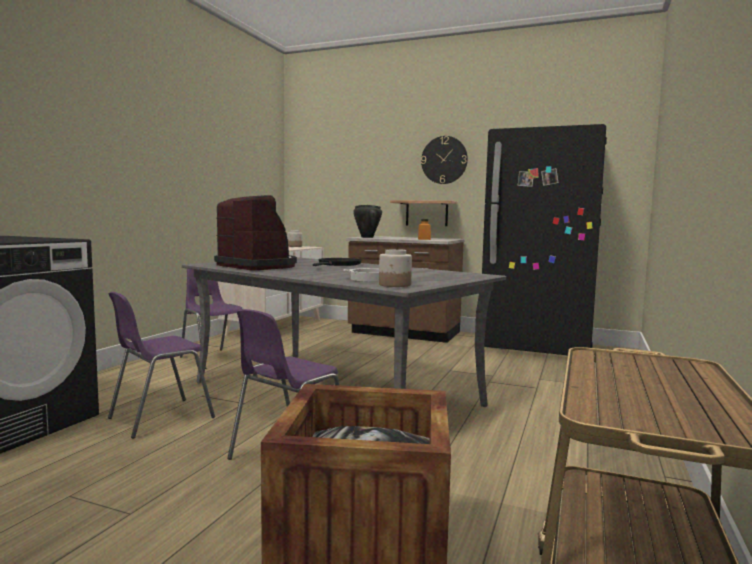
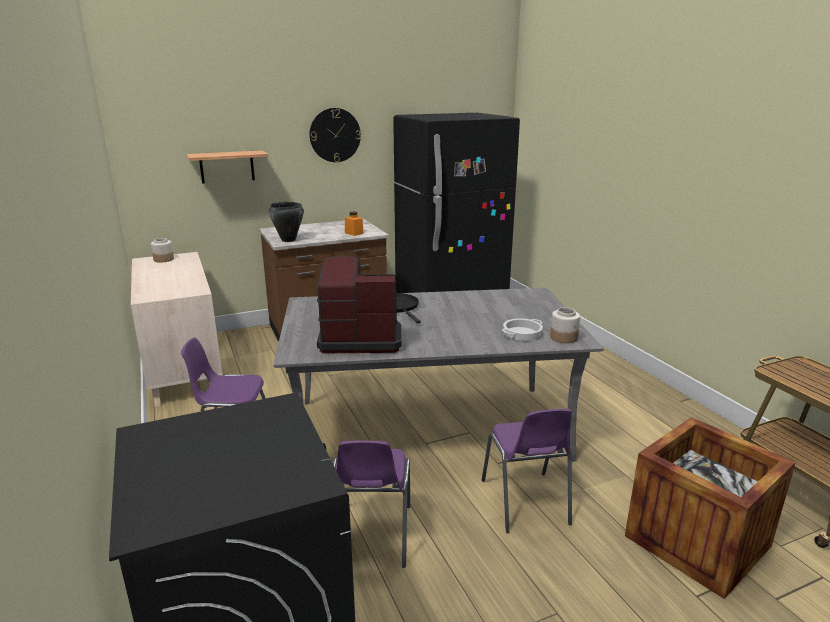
camera: 45 degrees left, 15 degrees up
shelf [390,200,457,226] -> shelf moved to [186,150,268,184]

